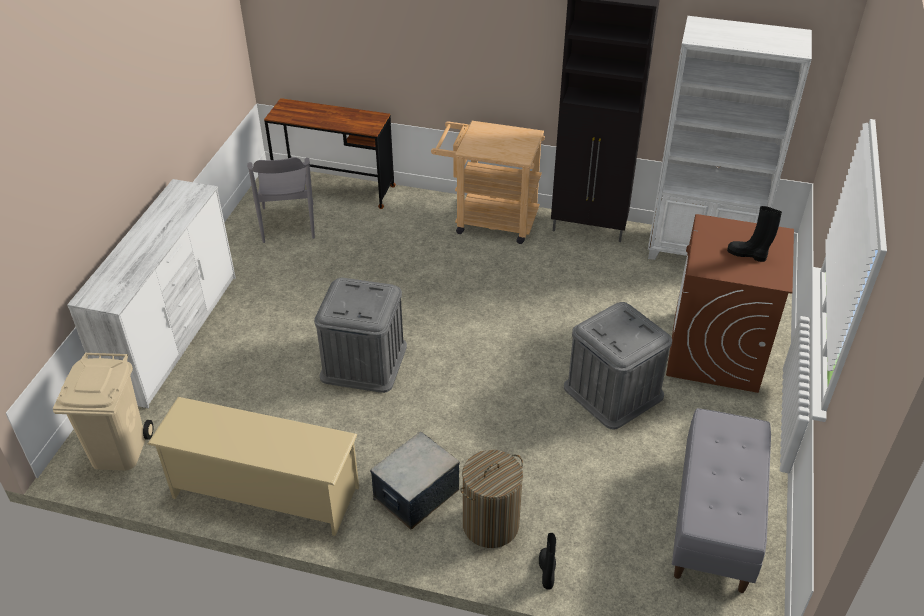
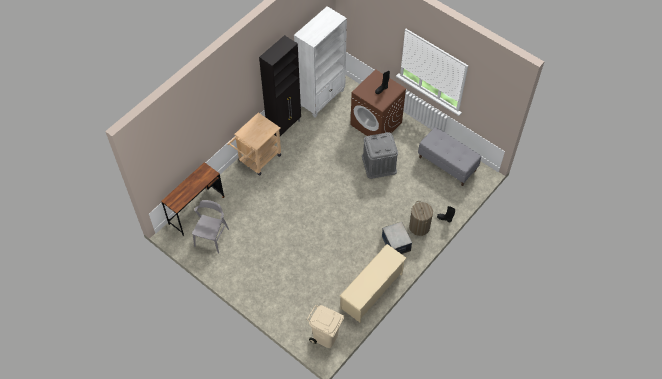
camera: 65 degrees left, 15 degrees up
white dresser [67,179,236,408] -> none
grey chair [247,157,315,243] -> grey chair turned 90 degrees counterclockwise [192,200,229,254]
grey storage box [314,278,407,393] -> none

